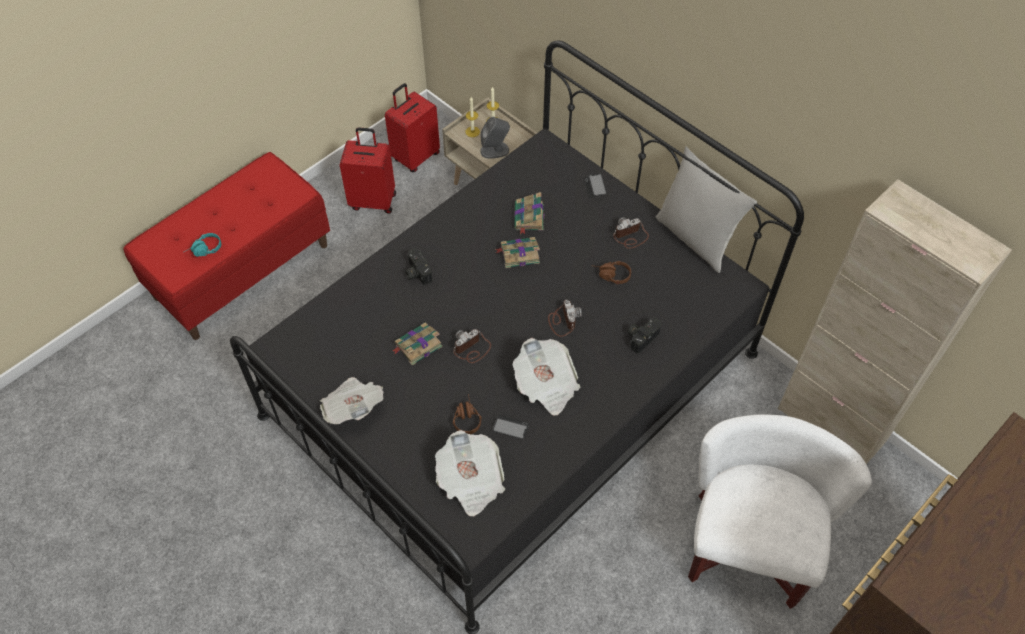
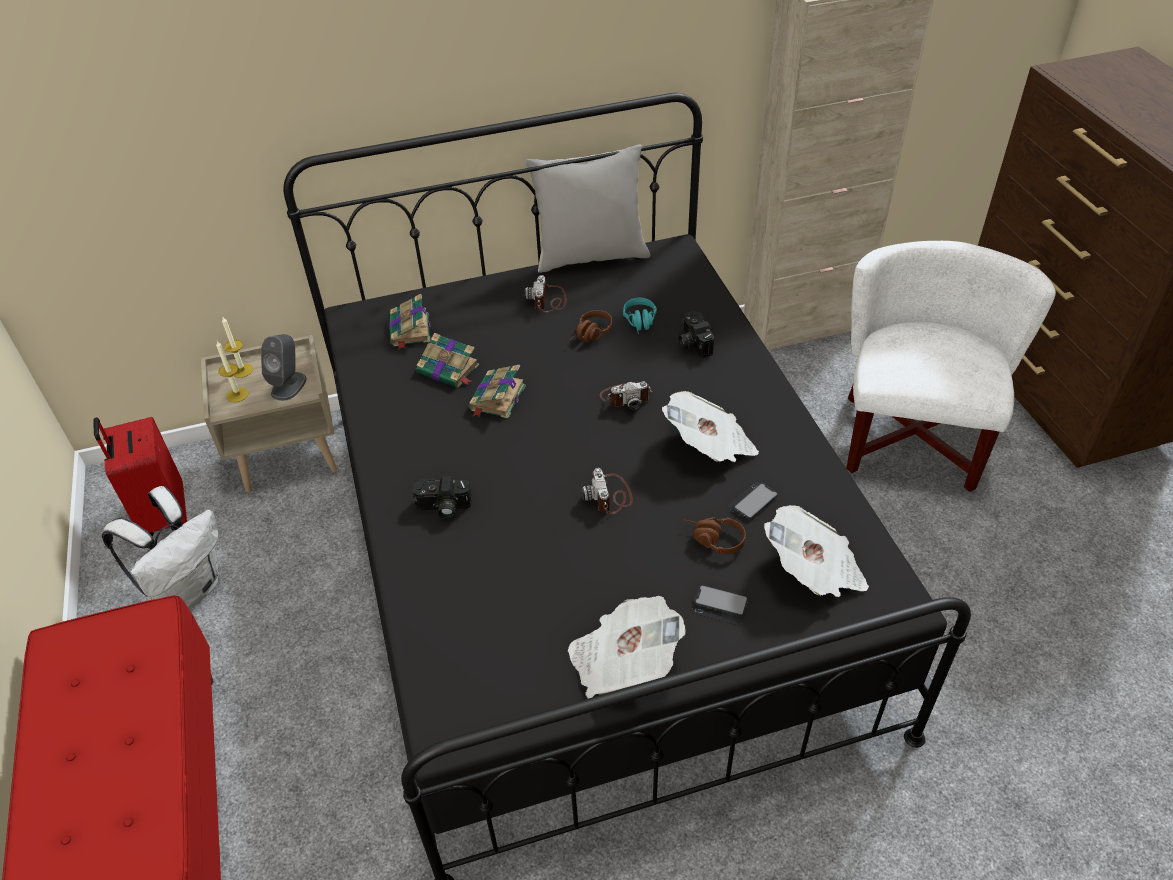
camera: 60 degrees left, 10 degrees down
turquoise headphones [184,233,221,257] -> turquoise headphones moved to [623,298,657,334]
red suitcase [340,127,396,214] -> white backpack [102,486,219,610]
book [393,323,443,365] -> book moved to [389,294,431,349]
camera [548,300,582,337] -> camera turned 150 degrees clockwise [600,381,652,410]
phone [584,174,607,198] -> phone moved to [692,585,748,625]
white armchair [688,414,872,609] -> white armchair turned 60 degrees clockwise [846,241,1056,492]

